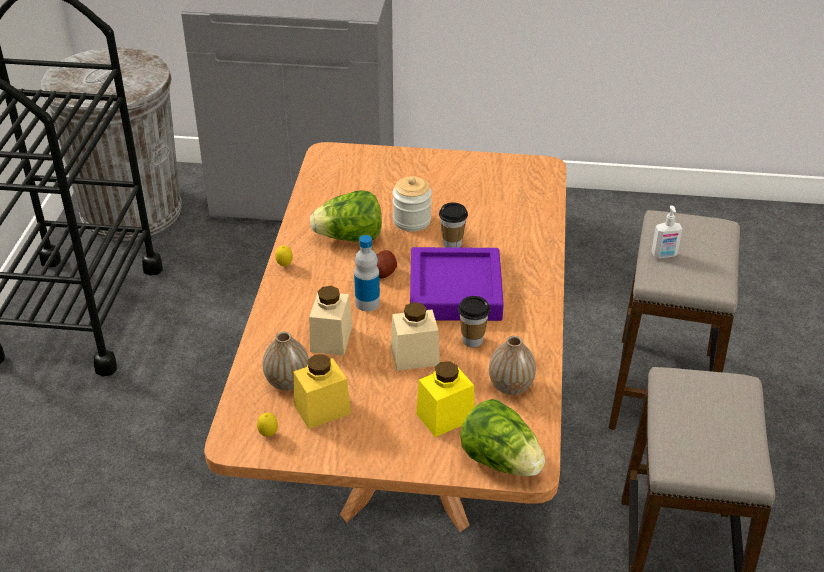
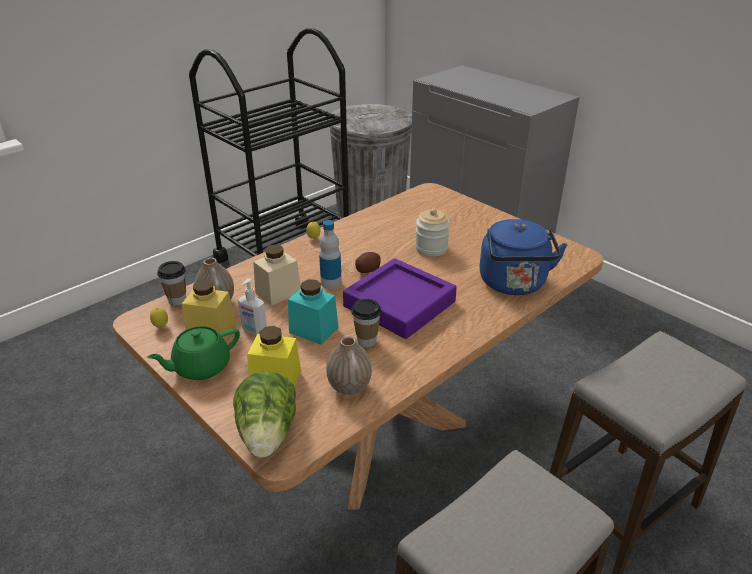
camera: 40 degrees right, 5 degrees down
lettuce [310,190,382,242] -> none
beige jar [391,302,440,371] -> turquoise jar [288,279,338,345]
cup [439,202,468,248] -> cup moved to [157,261,186,306]
soap dispenser [651,205,683,259] -> soap dispenser moved to [238,278,267,335]
none -> green teapot [147,326,240,380]
none -> blue kettle [479,219,567,295]

